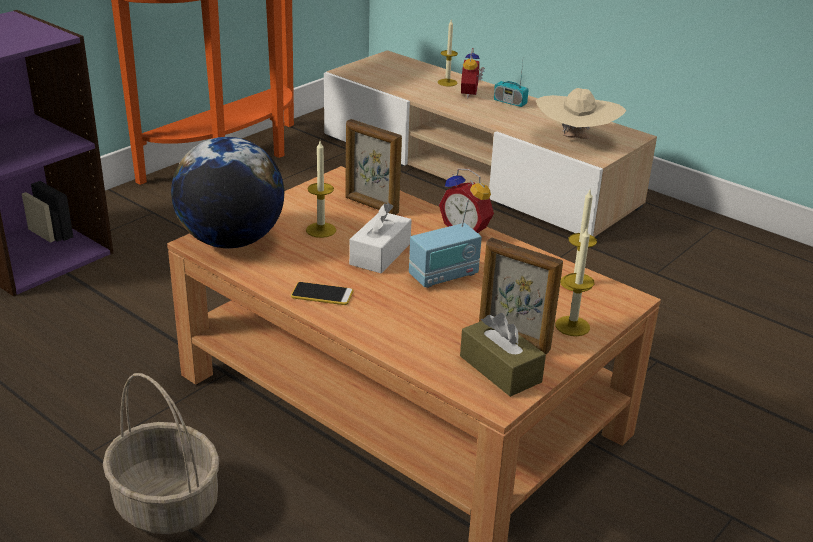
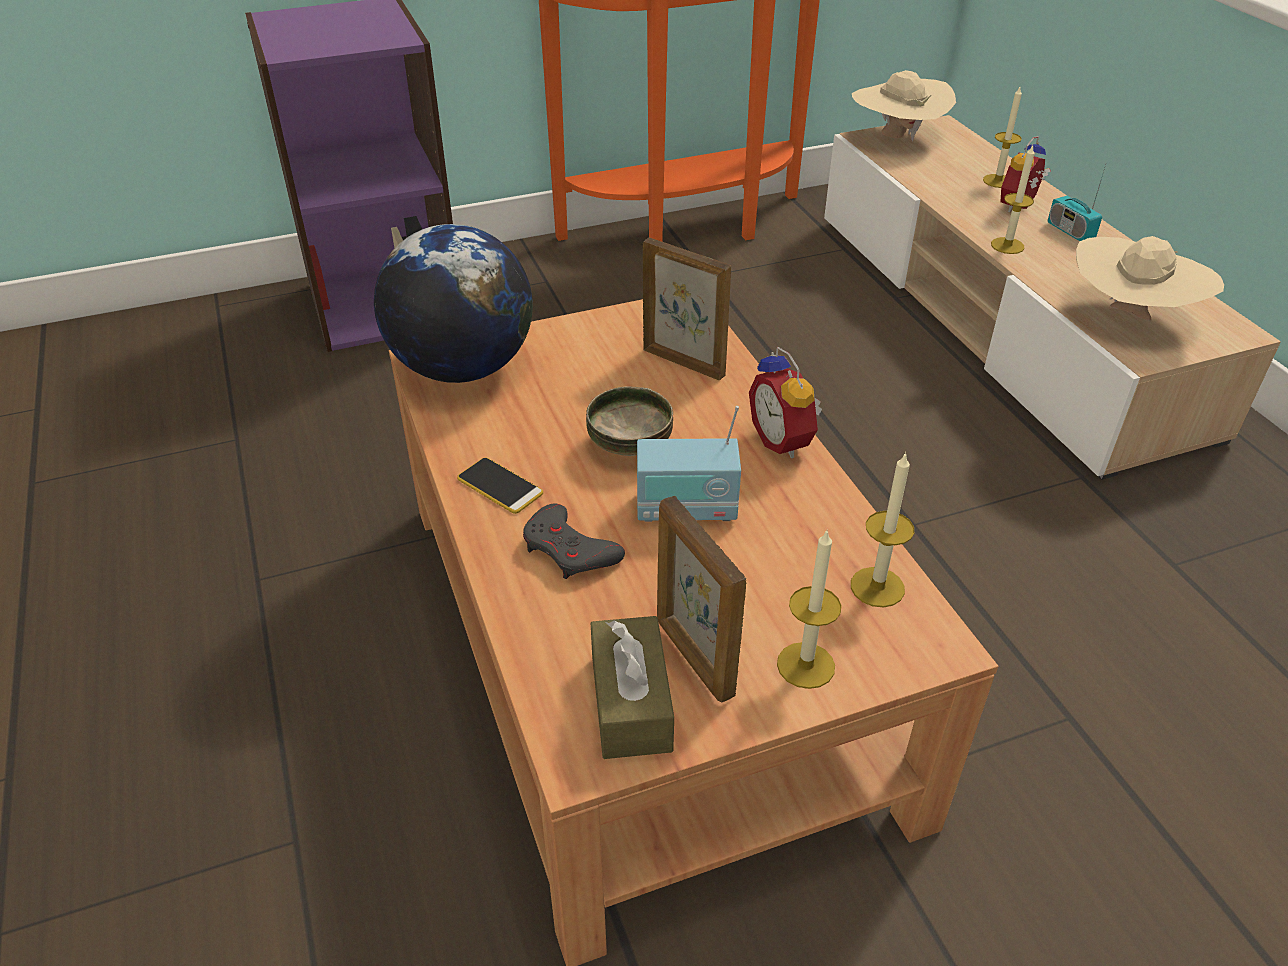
camera: 30 degrees right, 10 degrees up
basket [103,373,219,534] -> none
candle [306,141,336,238] -> candle moved to [991,145,1035,254]
picture frame [345,119,402,215] -> picture frame turned 150 degrees clockwise [643,237,731,381]
white tissue box [349,203,411,273] -> bowl [586,387,673,456]
none -> grey game controller [523,503,625,579]
none -> beige hat [852,70,956,142]

